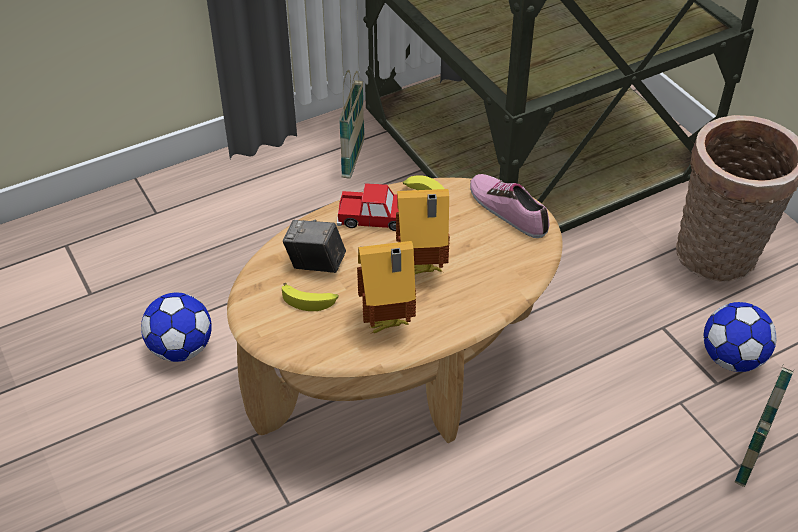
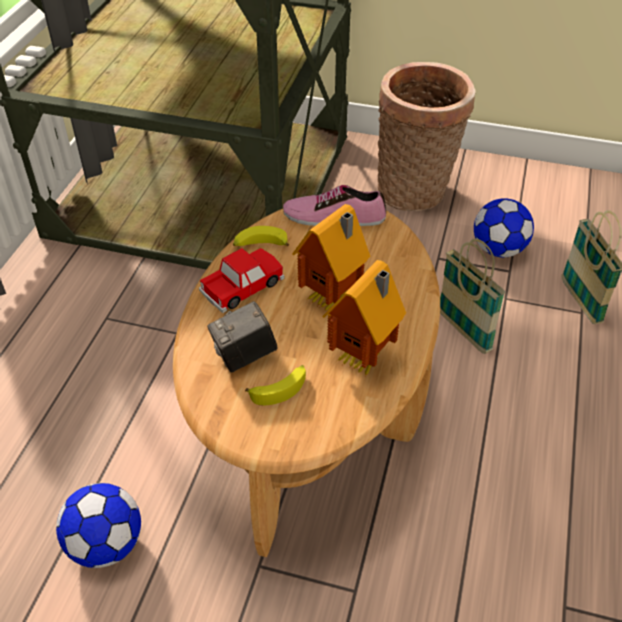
camera: 45 degrees left, 0 degrees up
basket [339,70,365,179] -> basket moved to [440,239,506,354]

